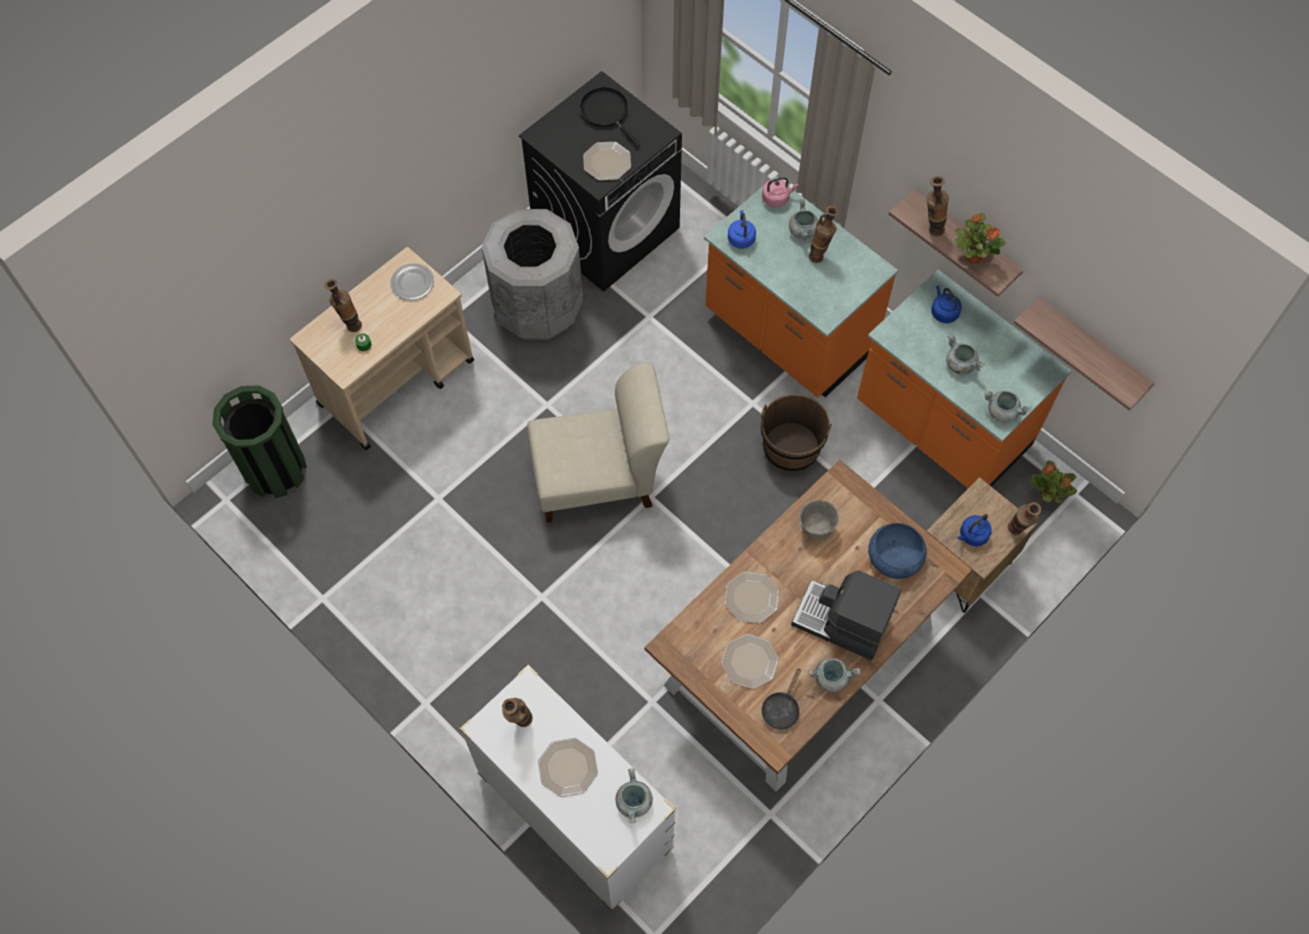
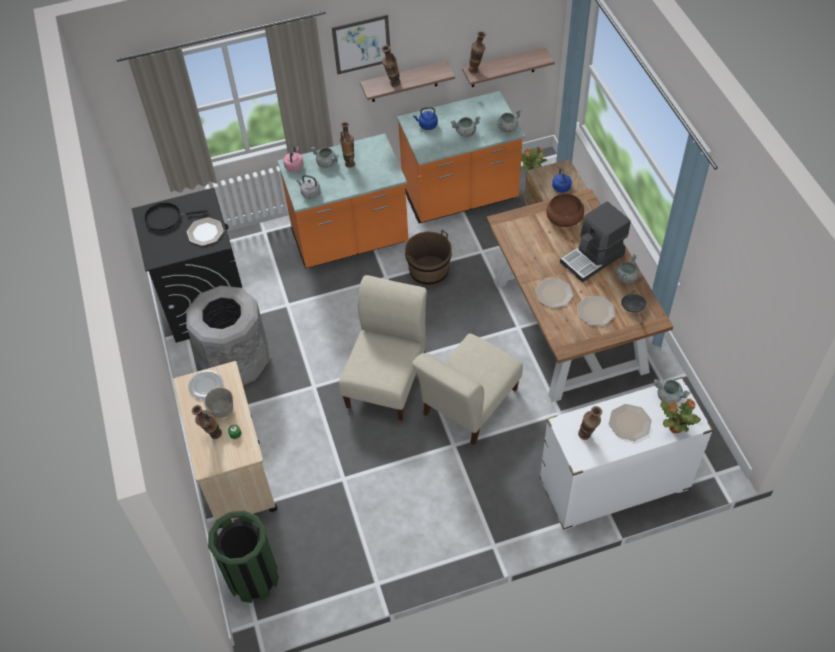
camera: 60 degrees left, 10 degrees down
blue kettle [728,210,756,249] -> grey kettle [296,175,321,199]
black frying pan [761,668,801,730] -> black frying pan turned 150 degrees counterclockwise [621,294,647,325]
grey bowl [799,500,839,540] -> grey bowl moved to [204,388,233,418]
blue bowl [868,523,927,579] -> brown bowl [546,194,584,227]
potted plant [955,213,1006,263] -> potted plant moved to [660,399,701,433]
vase [1008,502,1041,535] -> vase moved to [468,31,486,74]
none -> picture [332,14,391,74]
none -> beige chair [412,333,523,445]

